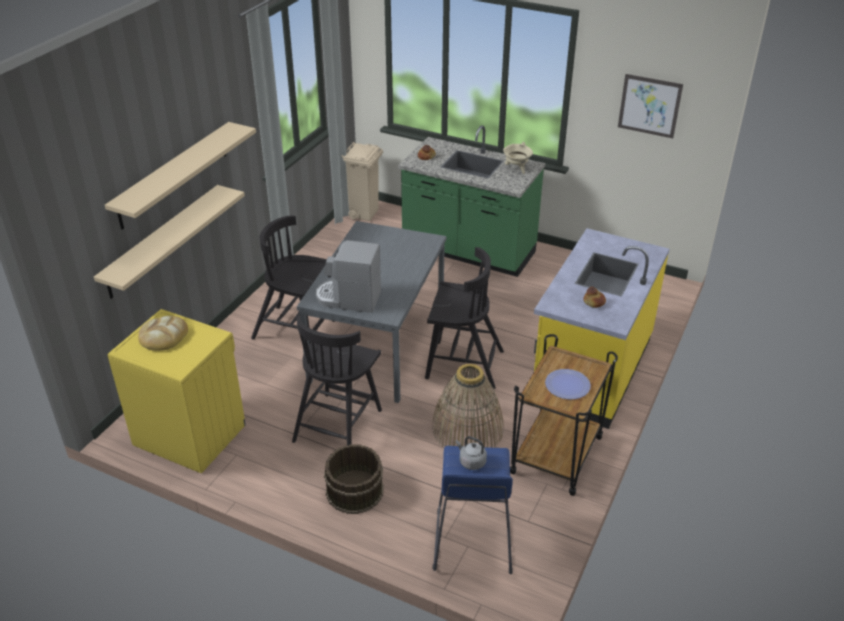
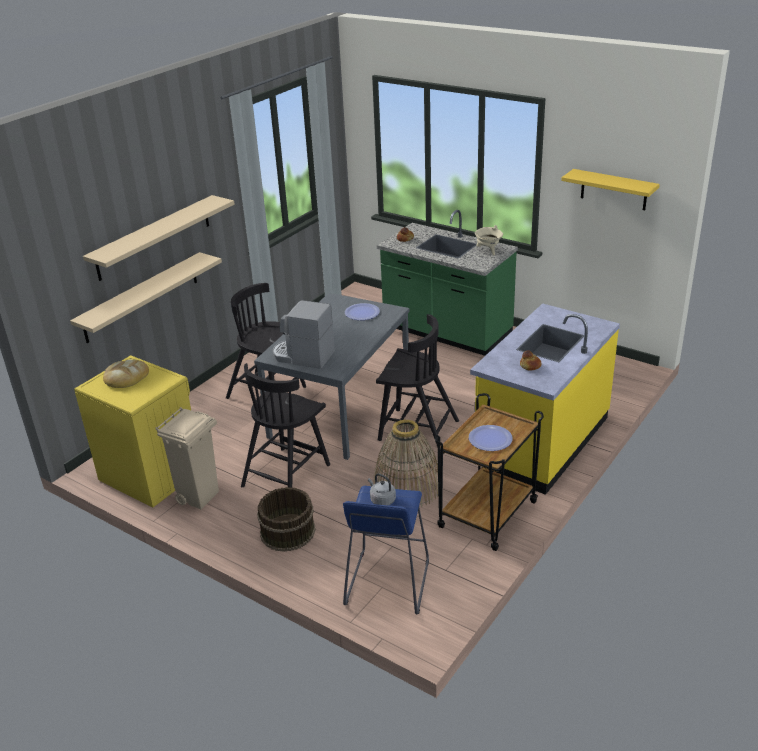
camera: 10 degrees right, 5 degrees down
beige trash can [342,142,383,221] -> beige trash can moved to [156,407,219,509]
picture [618,74,683,138] -> yellow shelf [561,169,660,210]
none -> plate [345,303,380,320]

